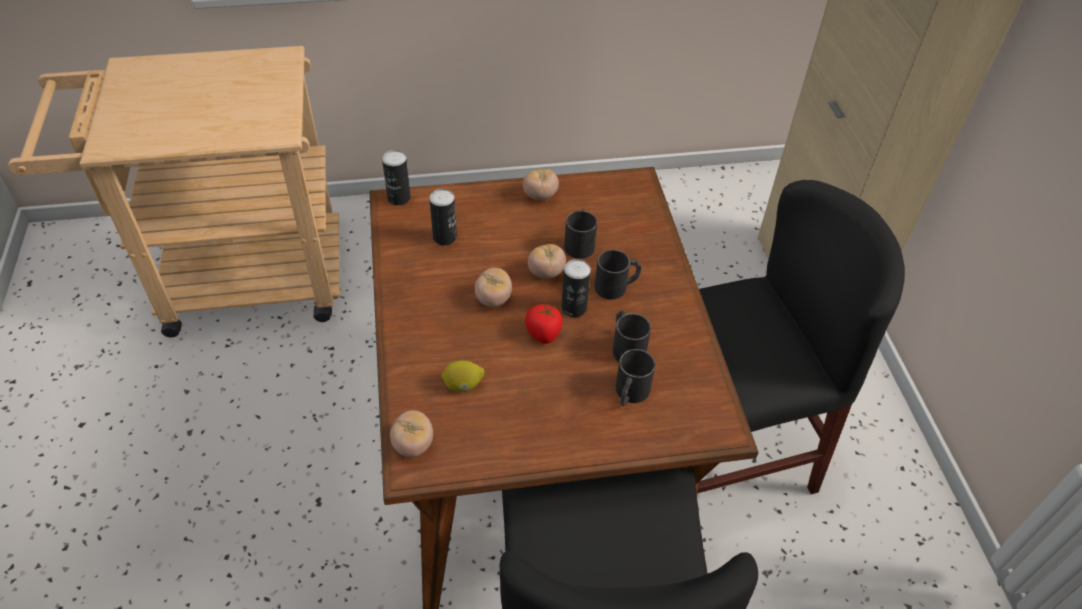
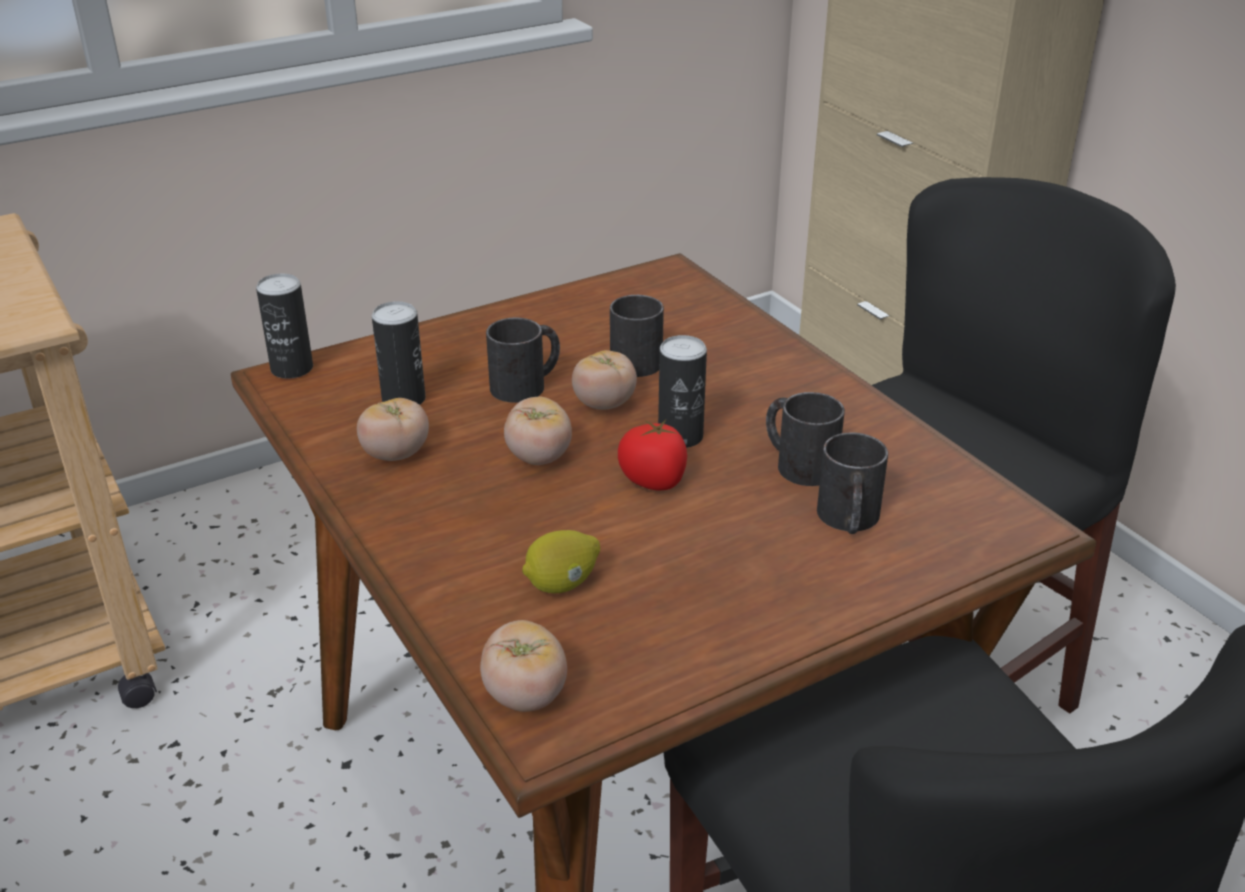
camera: 20 degrees left, 15 degrees down
tomato [523,169,559,200] -> tomato moved to [357,398,429,461]
black mug [595,249,641,300] -> black mug moved to [486,318,560,403]

